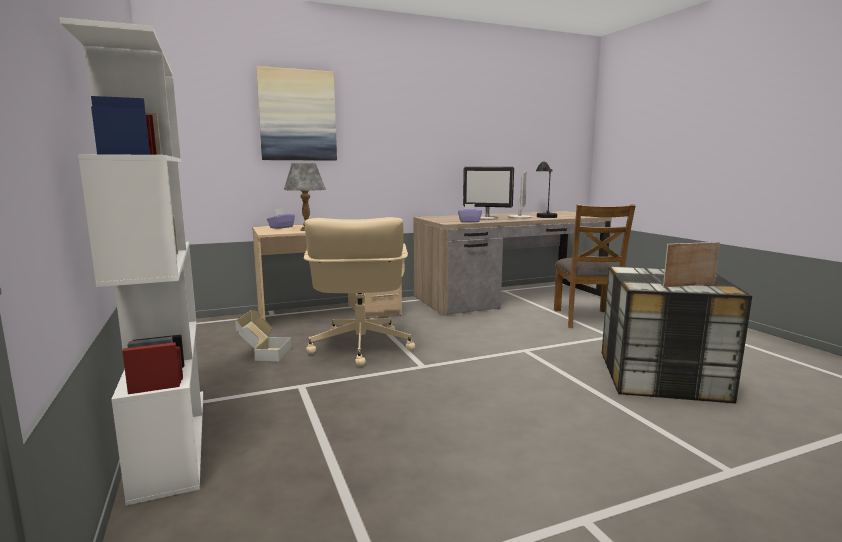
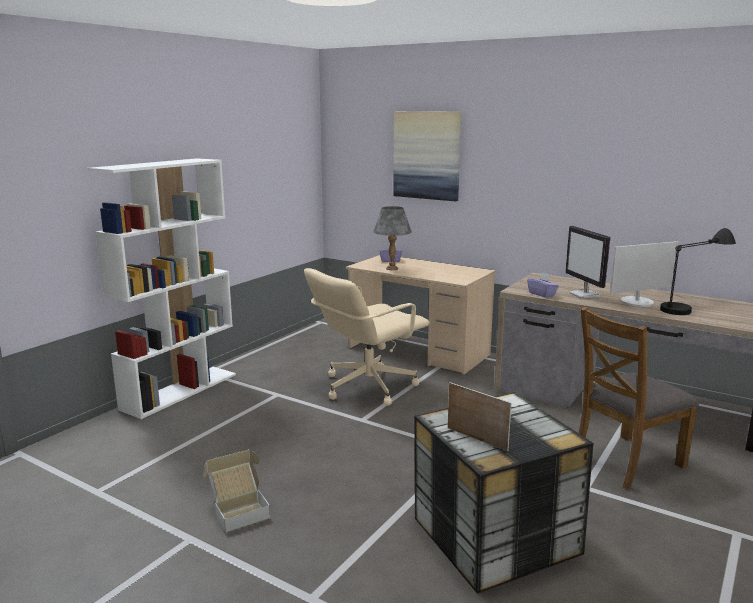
camera: 55 degrees right, 5 degrees up
cardboard box [235,310,291,361] -> cardboard box moved to [204,449,270,532]

